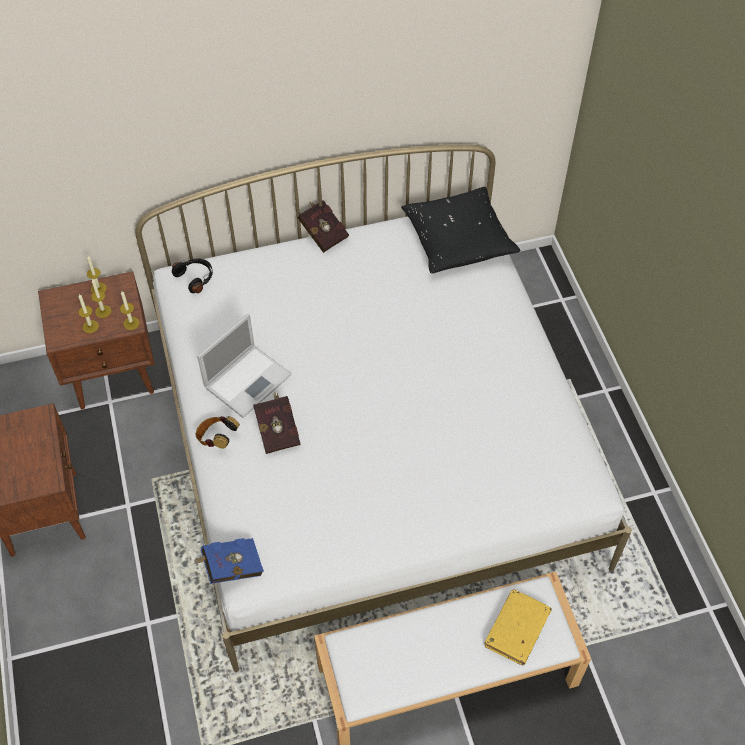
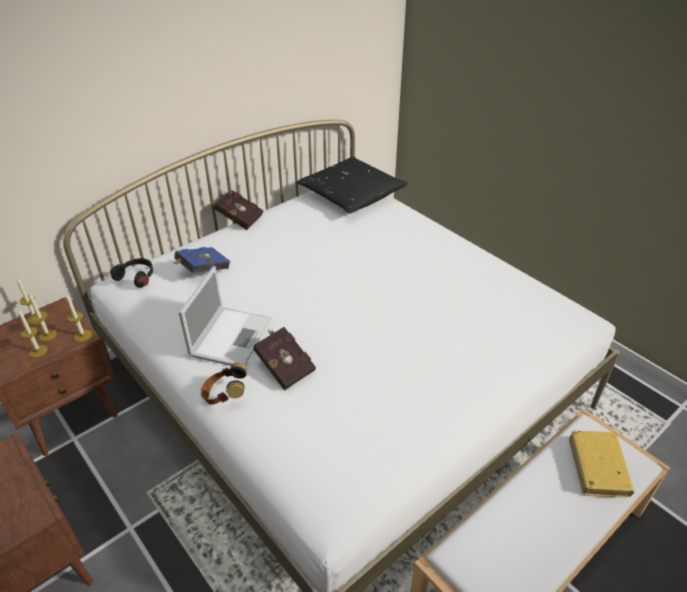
camera: 25 degrees left, 15 degrees down
blue book [194,538,264,584] -> blue book moved to [172,247,230,274]

